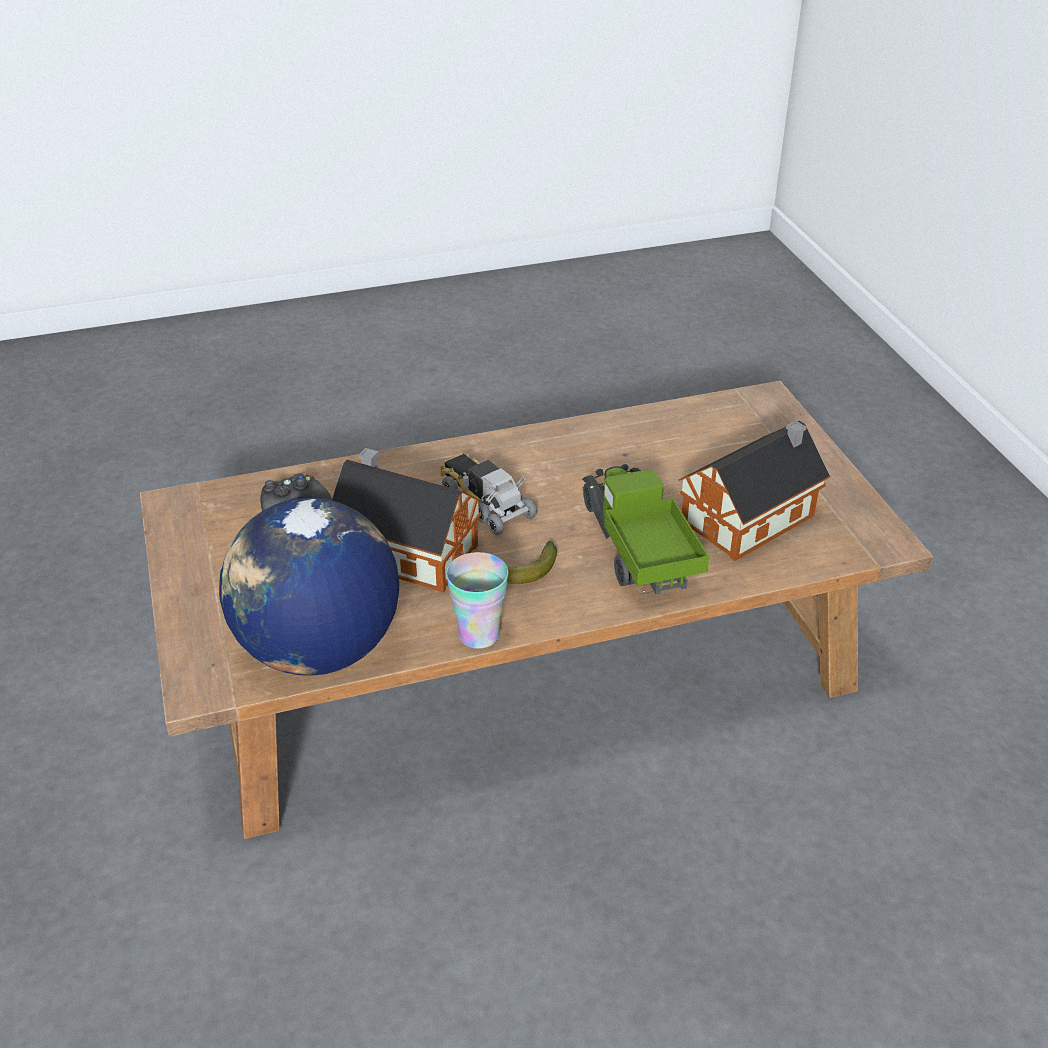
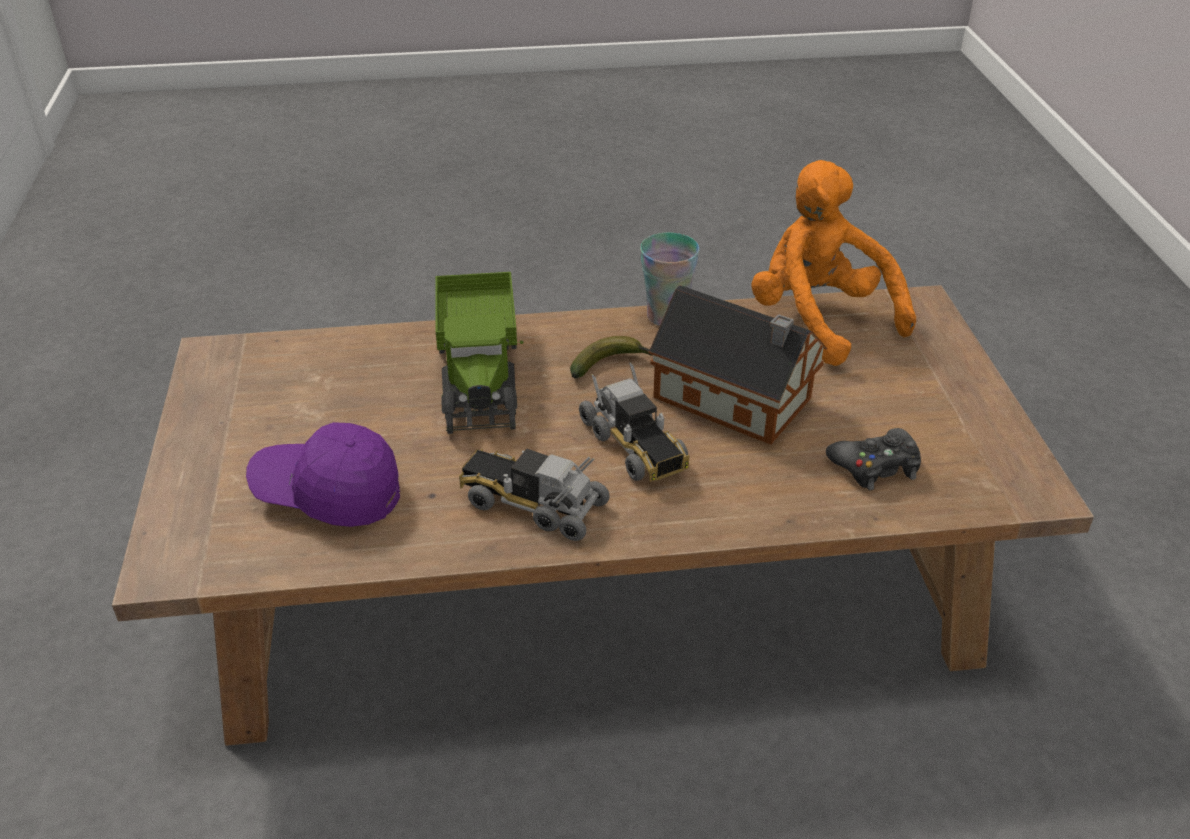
camera: 170 degrees left, 0 degrees up
globe [219,498,399,676] -> orange plush toy [751,160,916,366]
toy house [678,421,830,561] -> none
none -> purple cap [246,422,400,527]
none -> toy truck [459,448,610,541]

